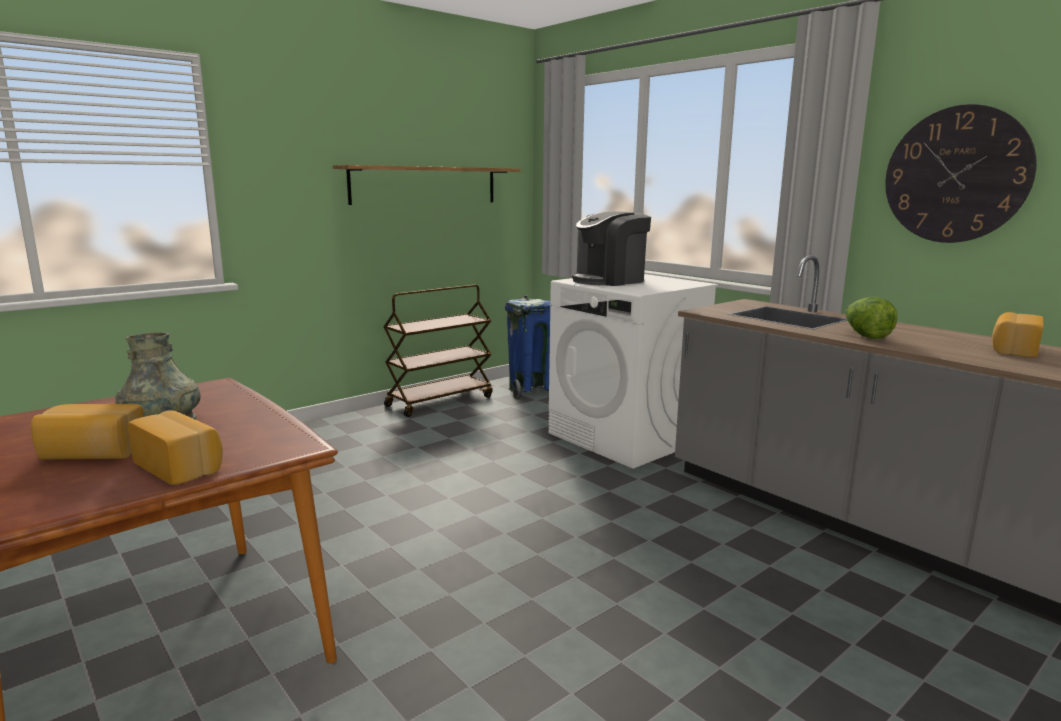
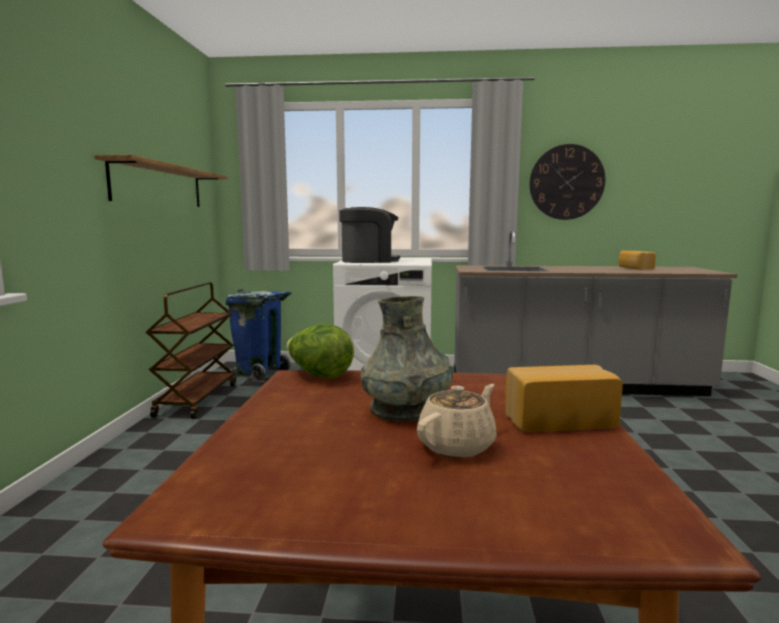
camera: 45 degrees left, 5 degrees down
bread [31,404,144,459] -> beige teapot [417,384,497,458]
coffee machine [572,211,651,286] -> coffee machine turned 120 degrees counterclockwise [339,207,400,263]
lettuce [846,297,897,339] -> lettuce moved to [286,324,354,378]

